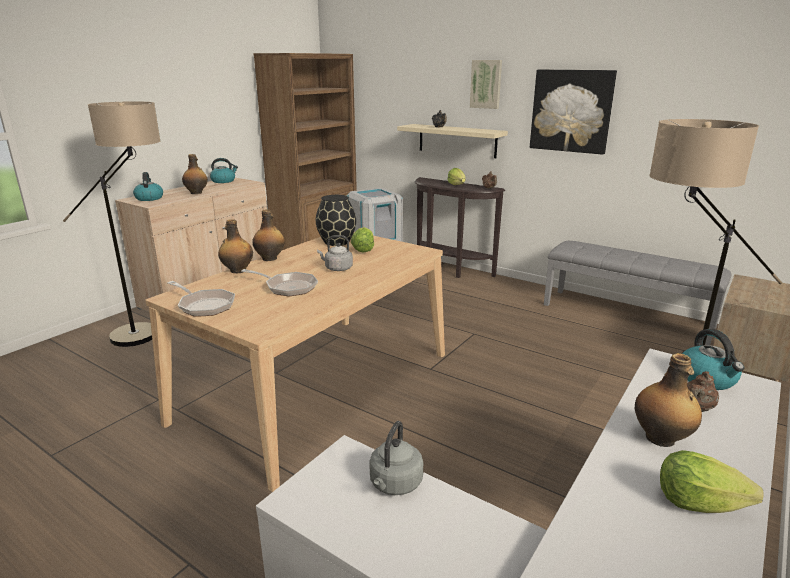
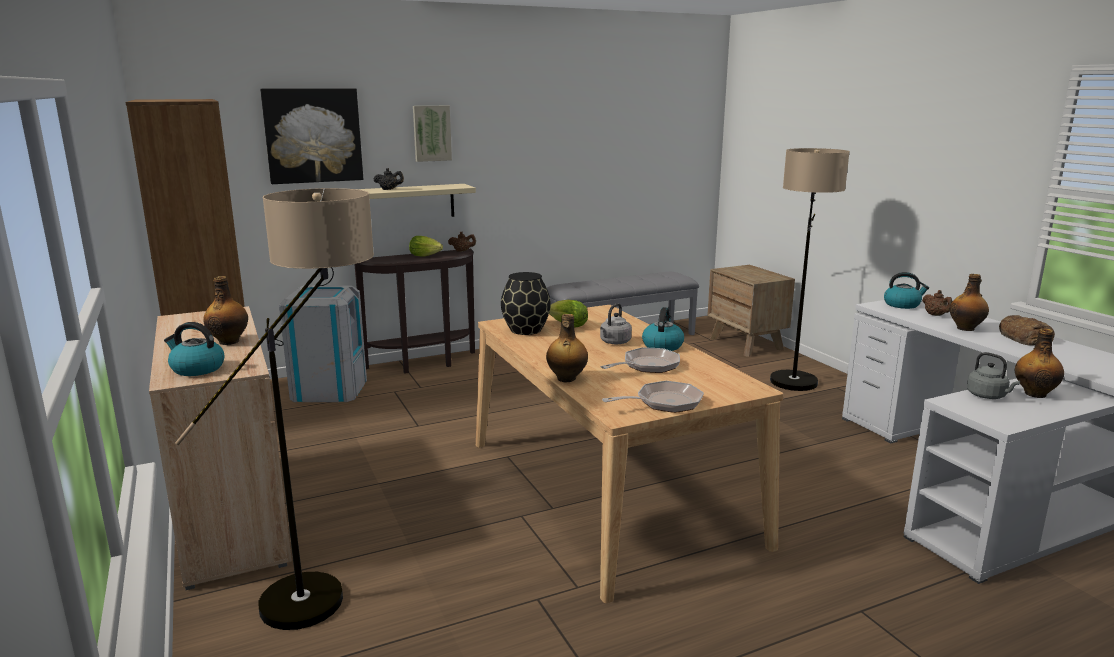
camera: 60 degrees left, 5 degrees down
kettle [210,158,238,183] -> kettle moved to [642,307,684,351]
bottle [252,209,285,261] -> bottle moved to [1015,328,1064,398]
picture [530,69,617,155] -> picture moved to [260,88,363,184]
lettuce [660,450,764,513] -> bread [999,315,1055,346]

